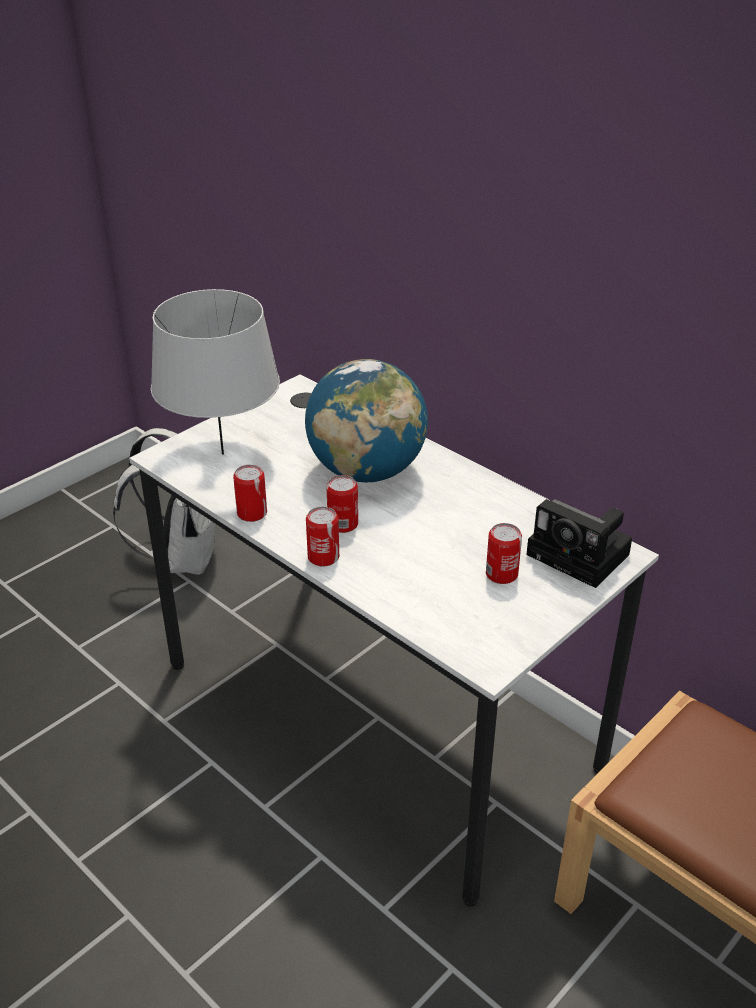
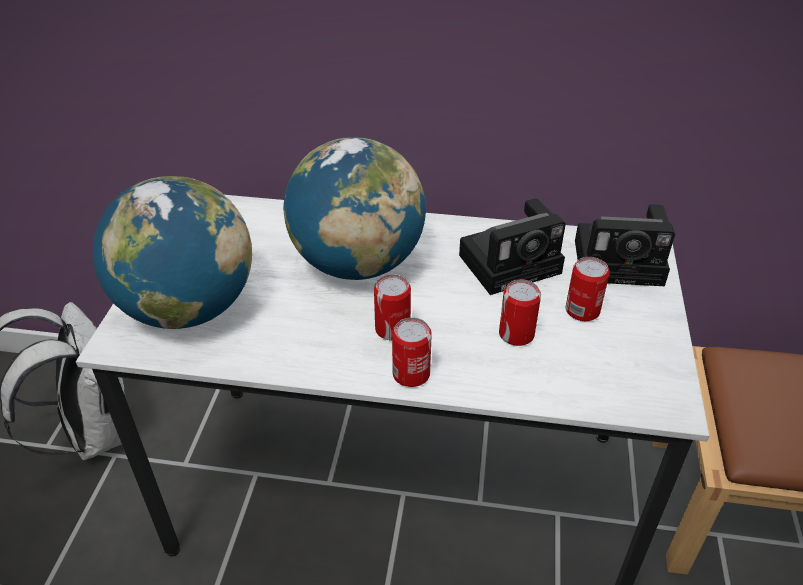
camera: 35 degrees left, 5 degrees up
grey table lamp [151,289,280,455] -> globe [93,176,252,329]
can [233,465,267,522] -> can moved to [499,279,541,346]
none -> camera [459,198,566,295]

